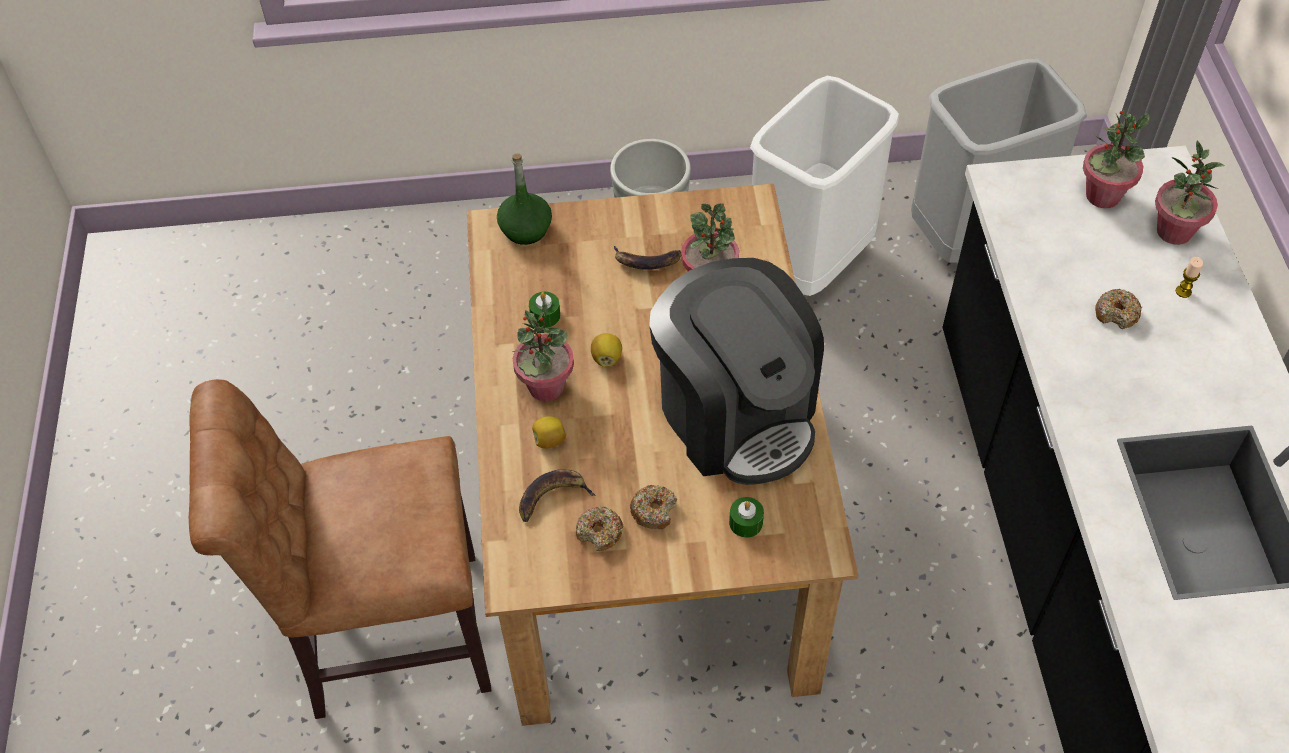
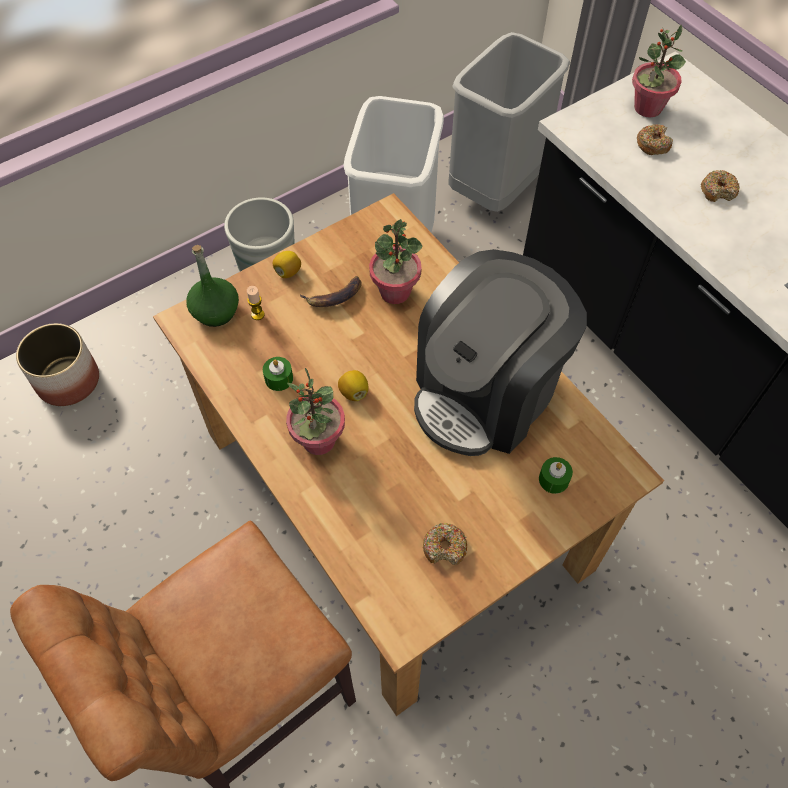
camera: 30 degrees left, 5 degrees up
banana [519,469,596,522] -> none
lemon [532,416,567,449] -> lemon moved to [273,251,301,278]
donut [630,484,677,529] -> donut moved to [637,124,673,155]
coffee machine [649,258,824,485] -> coffee machine turned 105 degrees clockwise [414,249,587,456]
potted plant [1155,140,1225,245] -> none
candle [1175,257,1203,298] -> candle moved to [247,286,265,320]
none -> planter [16,323,99,406]

